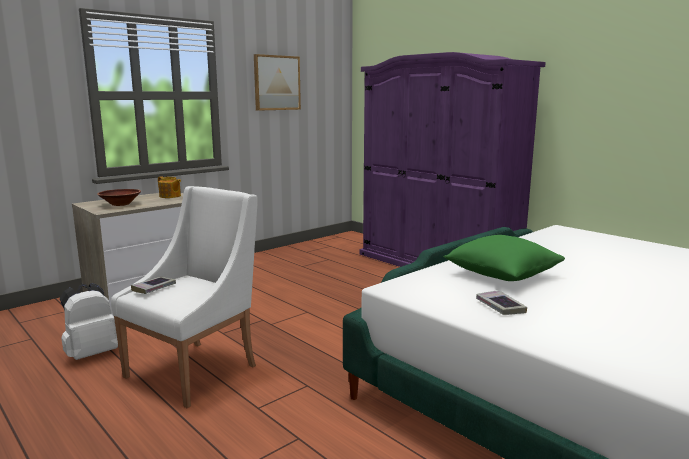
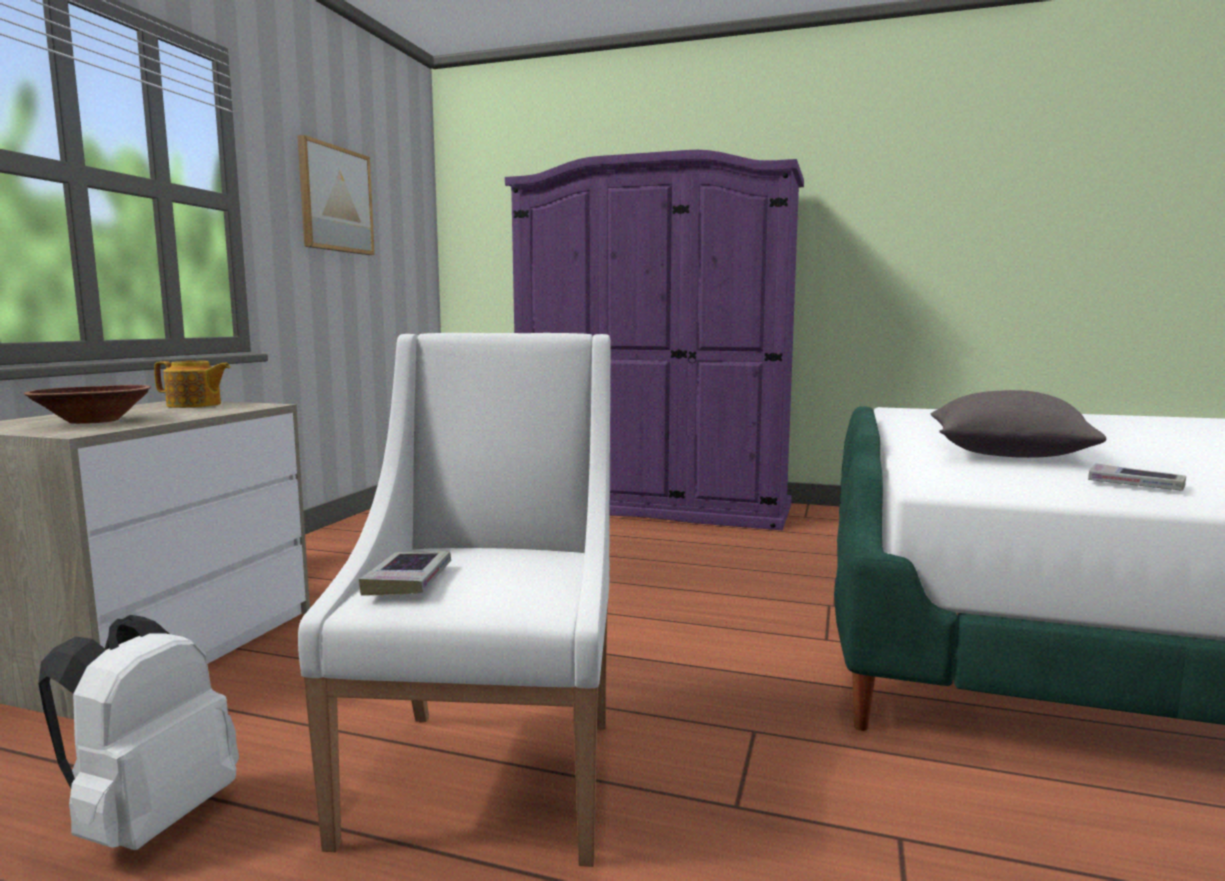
camera: 30 degrees left, 5 degrees down
green pillow [443,235,565,281] -> grey pillow [931,390,1106,458]

